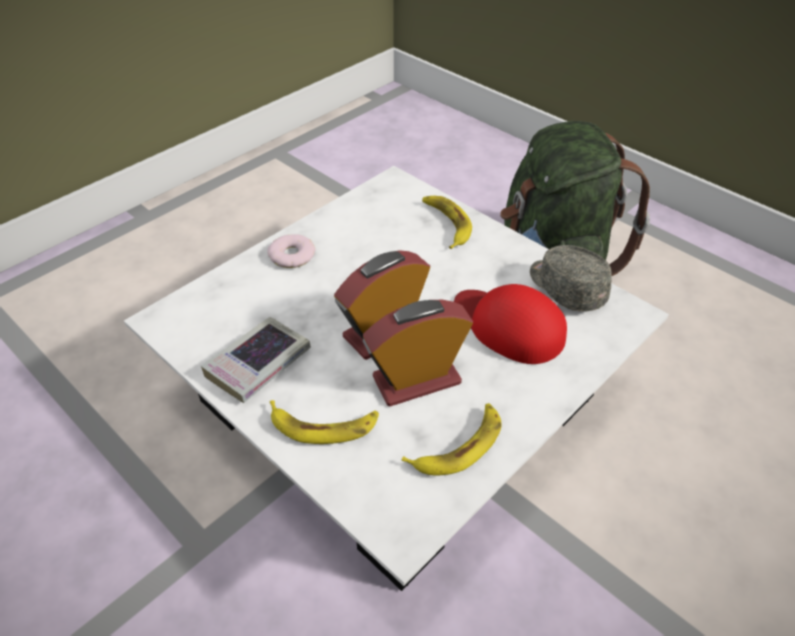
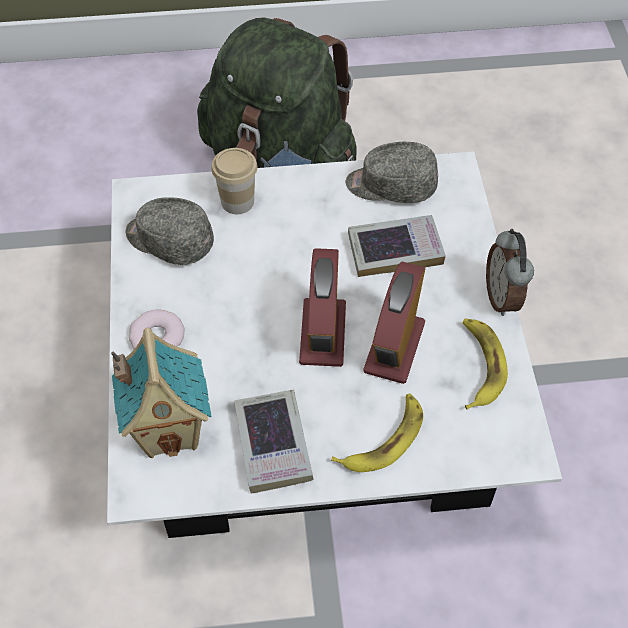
camera: 50 degrees left, 10 degrees up
banana [422,196,472,249] -> cup [211,148,257,214]
red cap [454,284,567,364] -> book [348,215,446,277]
none -> toy house [111,328,212,458]
none -> grey cap [126,197,214,265]
none -> alarm clock [486,229,534,316]

